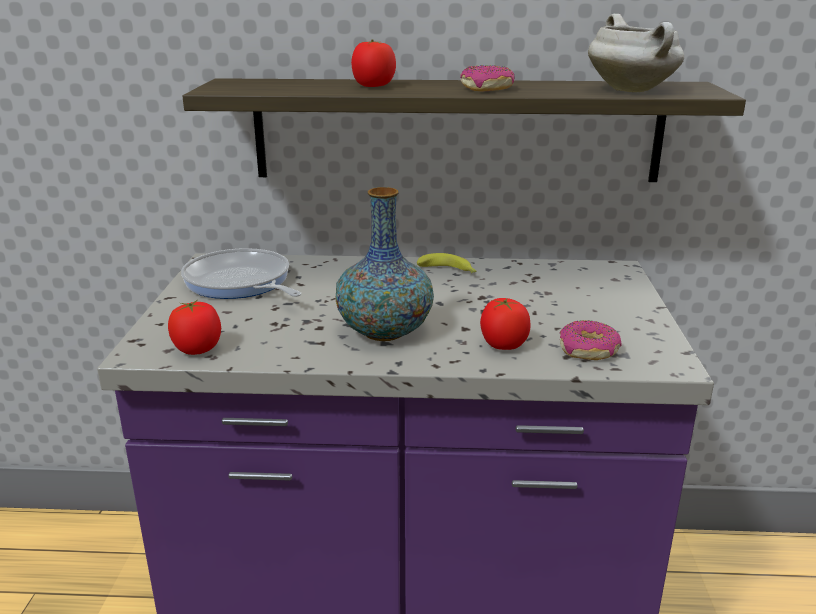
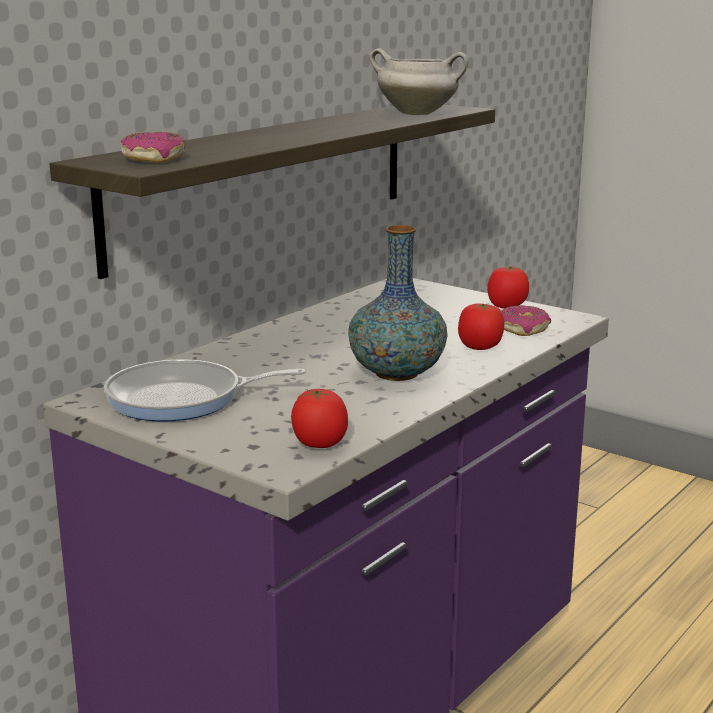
camera: 55 degrees left, 5 degrees down
tomato [351,40,396,87] -> tomato moved to [487,266,529,309]
banana [417,253,476,273] -> none
donut [460,65,515,92] -> donut moved to [121,132,185,163]

